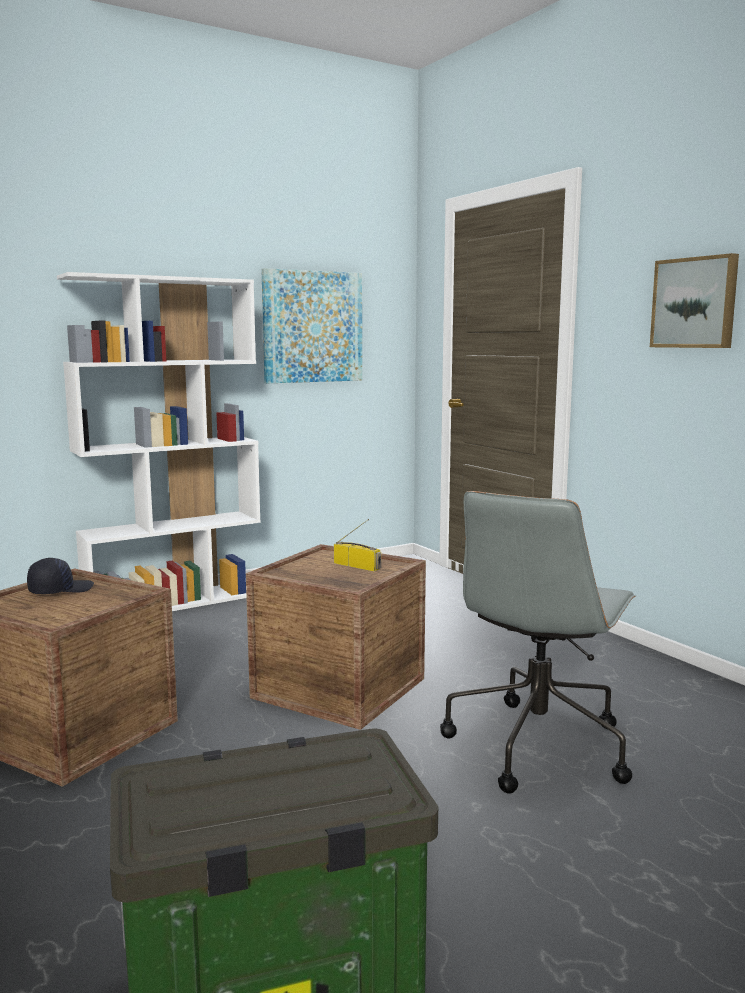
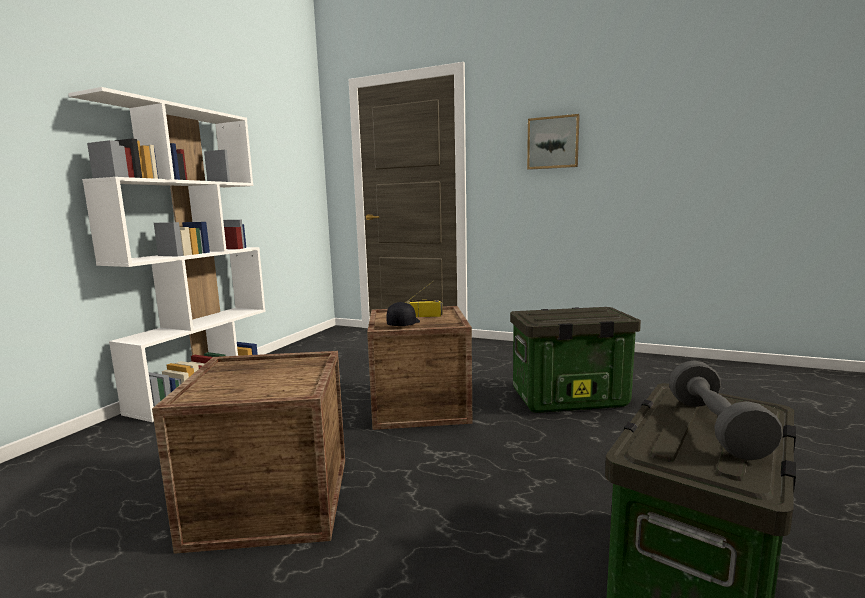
camera: 35 degrees left, 0 degrees up
black cap [27,558,94,594] -> black cap moved to [386,302,420,326]
picture [261,268,362,383] -> none
grey office chair [440,491,636,794] -> storage box [510,307,641,413]
none -> grey dumbbell [669,360,783,461]

